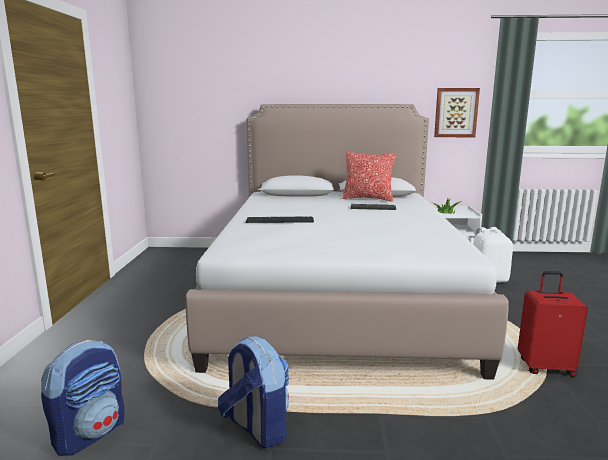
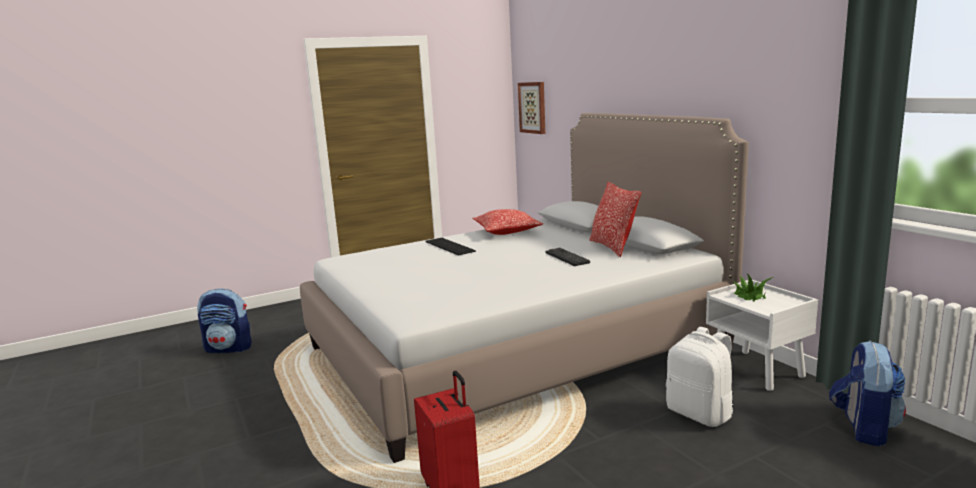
camera: 60 degrees right, 0 degrees up
backpack [218,336,289,448] -> backpack moved to [829,340,906,446]
picture [434,88,480,137] -> picture moved to [518,82,545,134]
none -> pillow [472,209,543,235]

